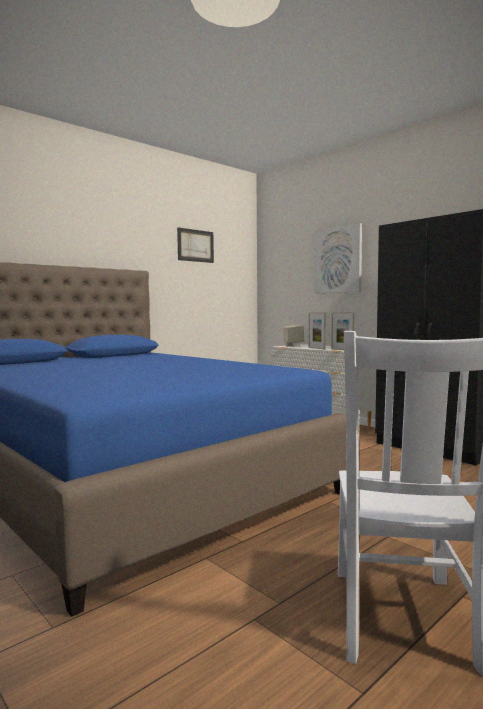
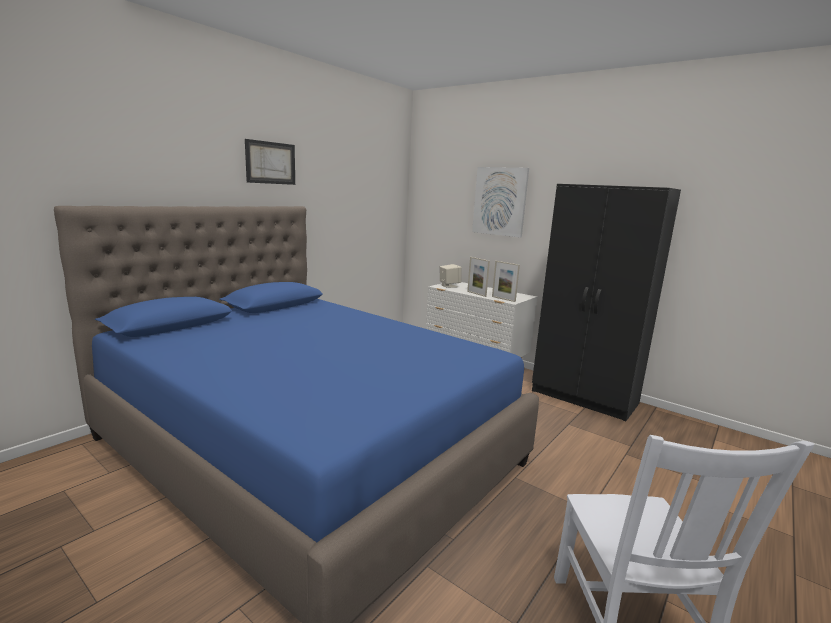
camera: 10 degrees left, 10 degrees up
picture [177,227,214,263] -> picture moved to [245,139,295,185]

